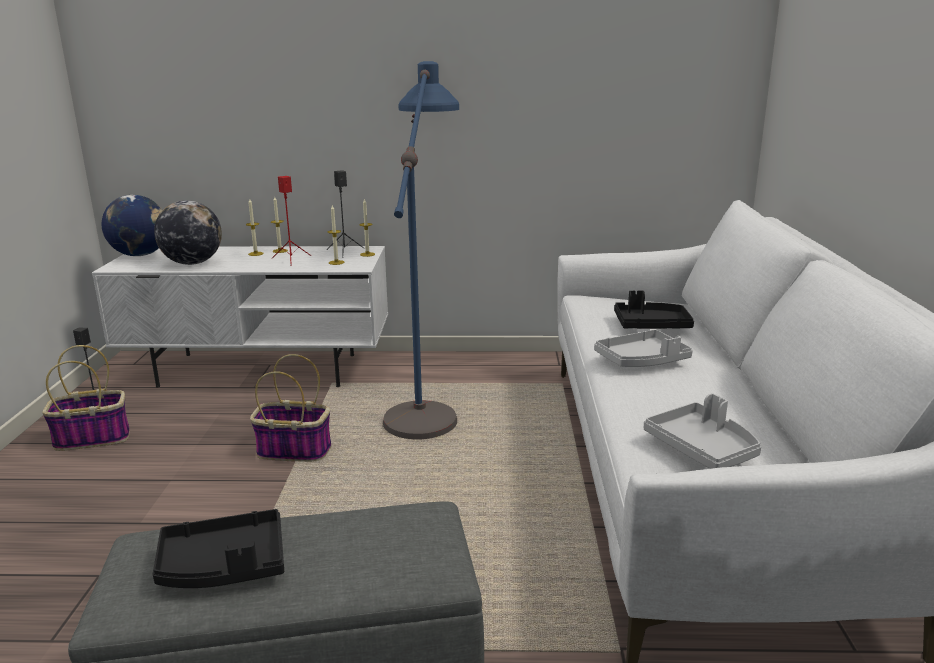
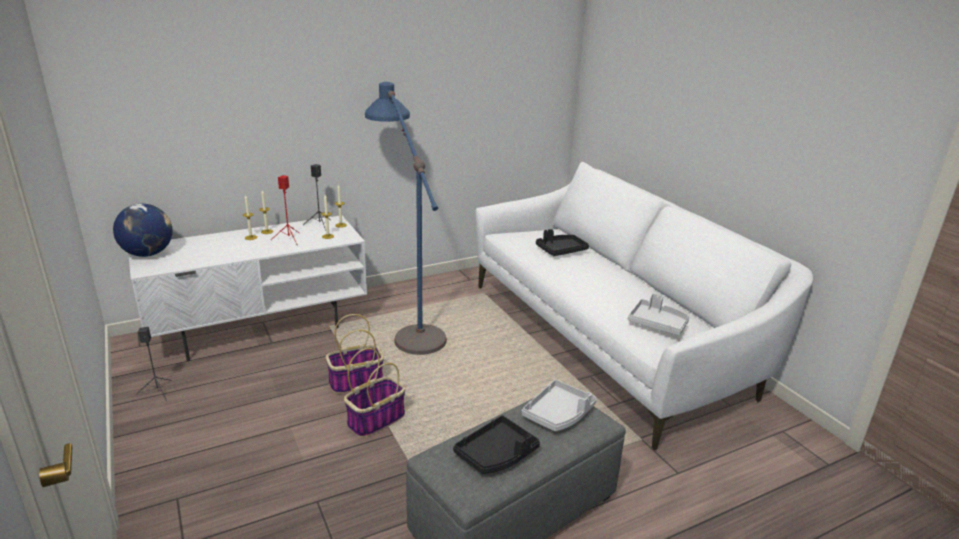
camera: 30 degrees left, 5 degrees up
basket [42,345,130,451] -> basket moved to [344,348,406,438]
globe [154,200,222,265] -> none
grey tray [594,329,693,367] -> grey tray moved to [522,380,596,431]

